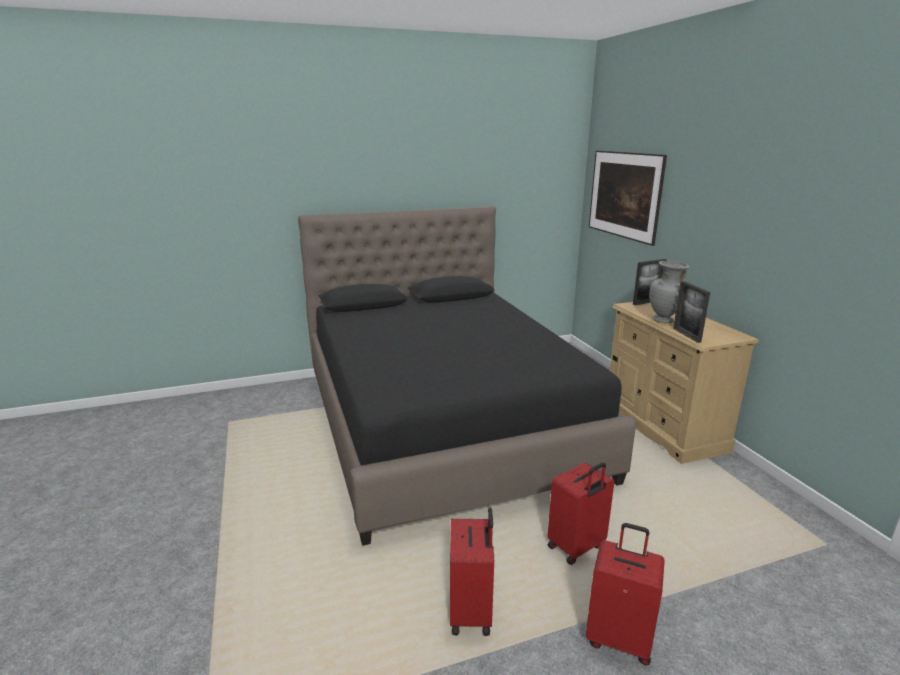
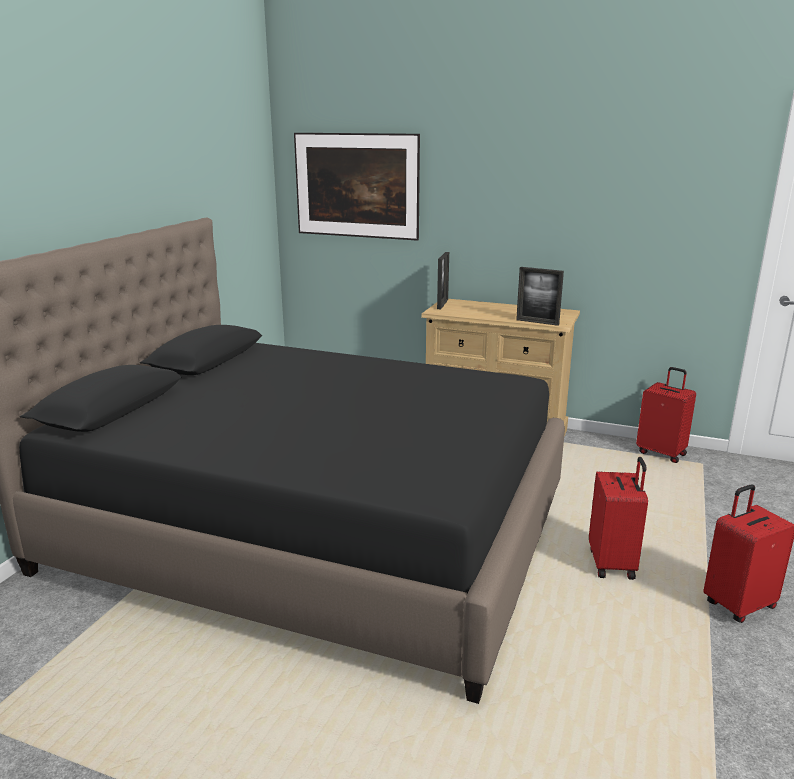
camera: 50 degrees left, 0 degrees up
red suitcase [450,508,494,636] -> red suitcase moved to [636,367,696,463]
grey vase [649,261,690,323] -> none

